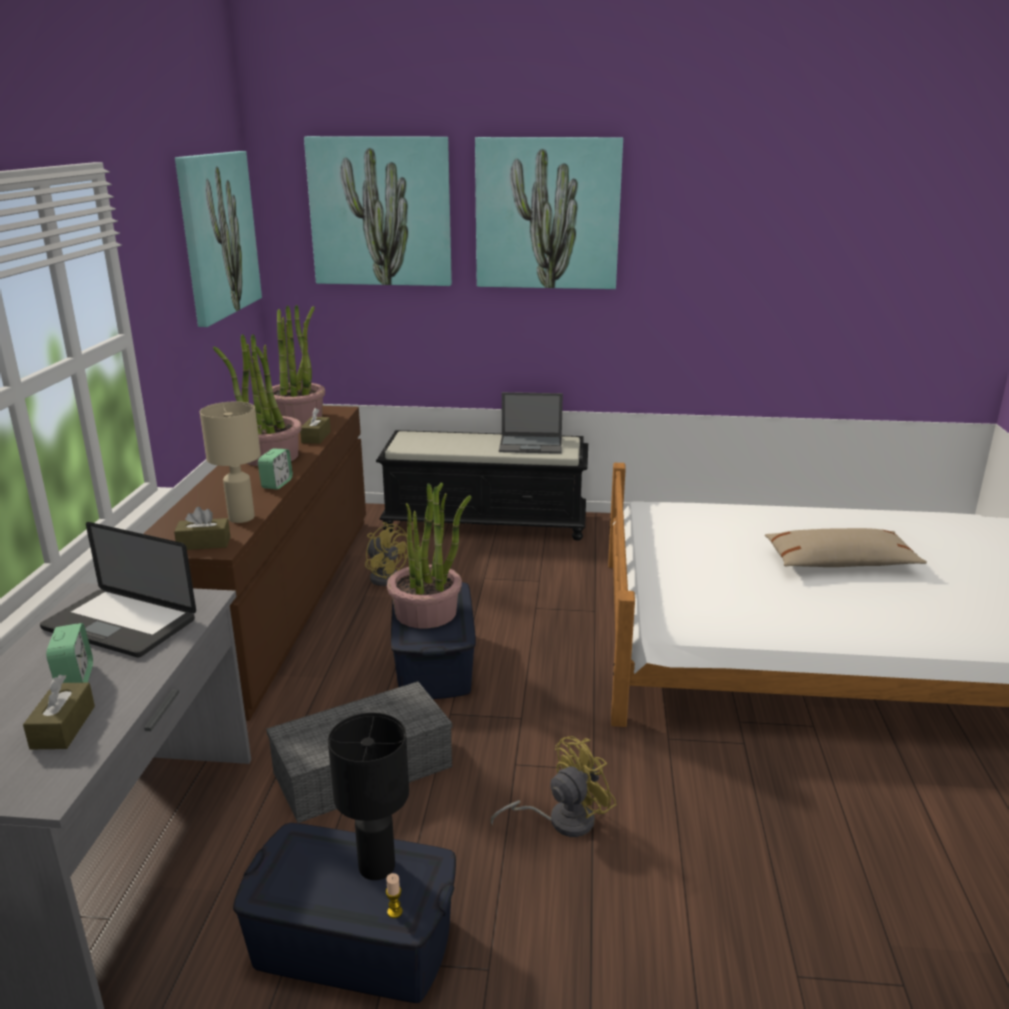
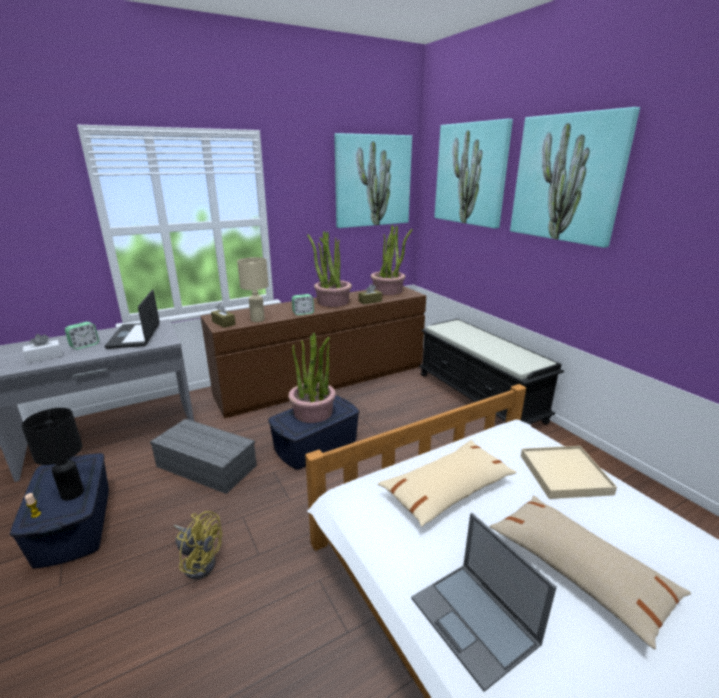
camera: 55 degrees right, 0 degrees up
brown tissue box [23,675,95,750] -> white tissue box [23,334,63,363]
yellow fan [365,522,408,586] -> none
laptop [499,392,563,454] -> laptop moved to [411,513,557,692]
none -> beige pillow [378,440,517,527]
none -> beige tray [521,446,617,499]

